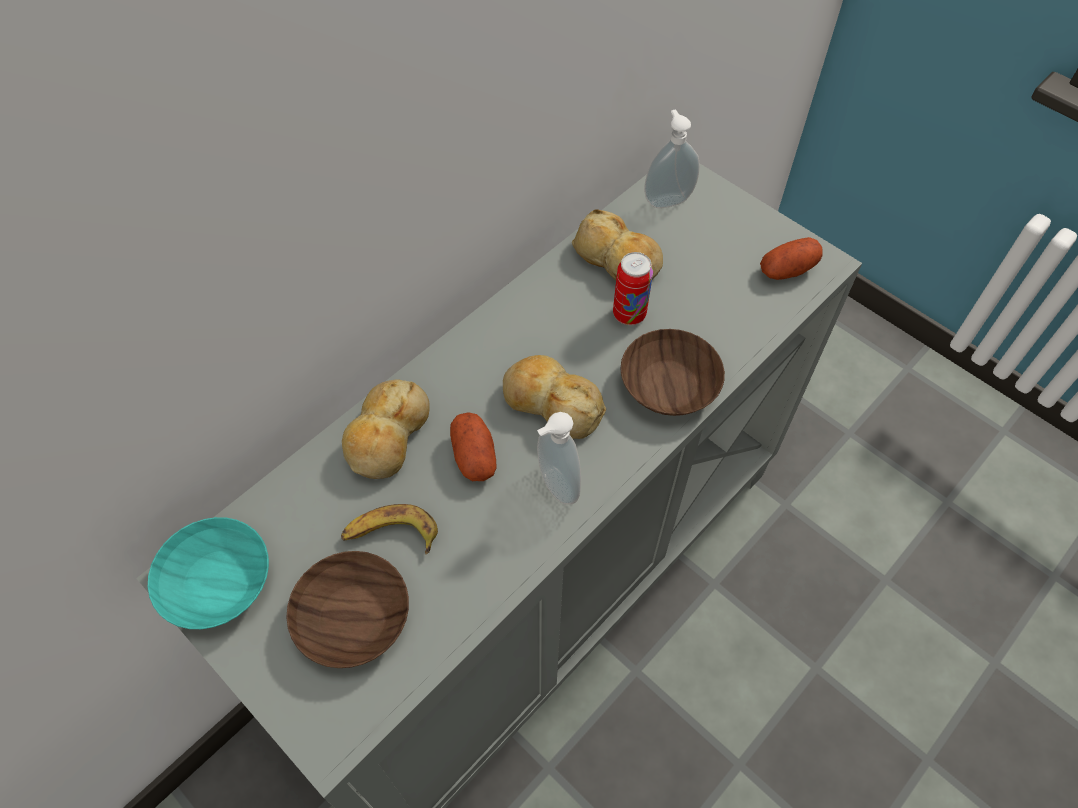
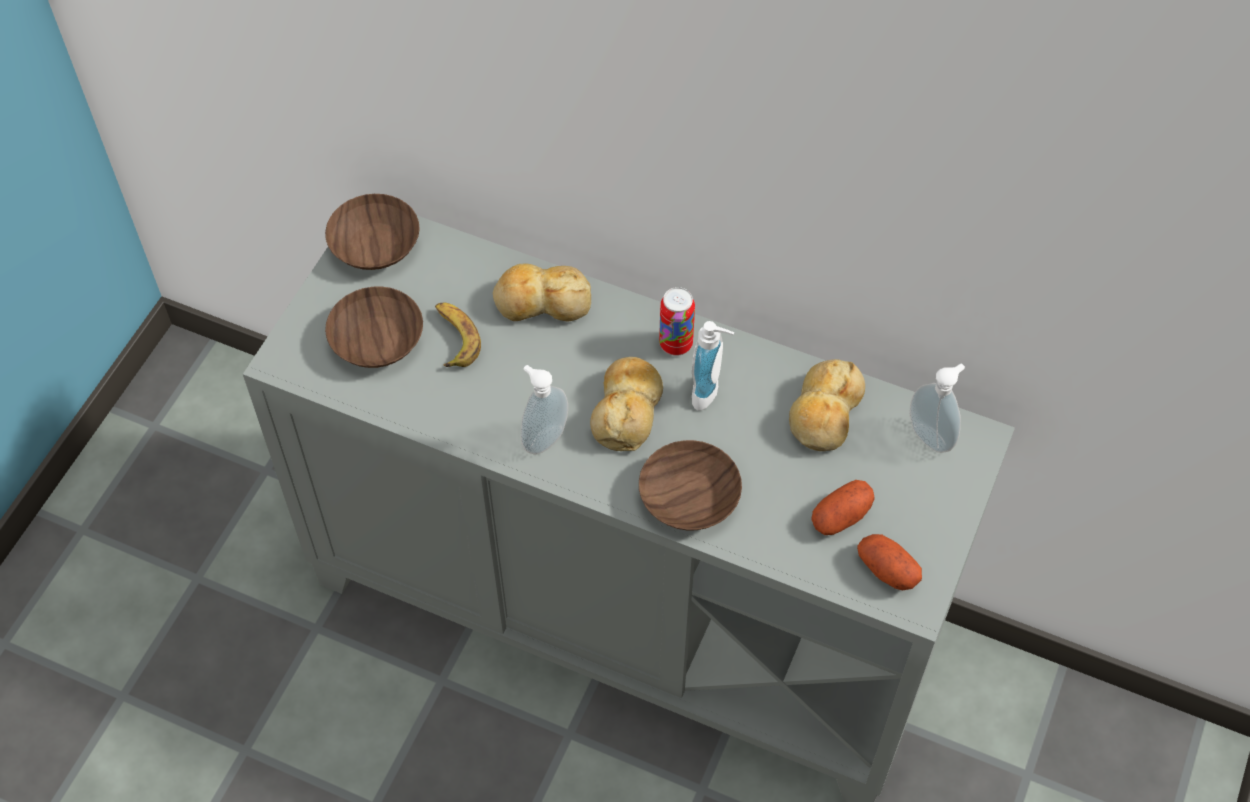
camera: 70 degrees right, 0 degrees up
turquoise bowl [148,517,269,629] -> brown bowl [325,194,420,270]
potato [450,412,497,481] -> potato moved to [811,480,875,535]
can [613,252,653,325] -> can moved to [659,287,695,356]
none -> soap dispenser [692,321,734,410]

